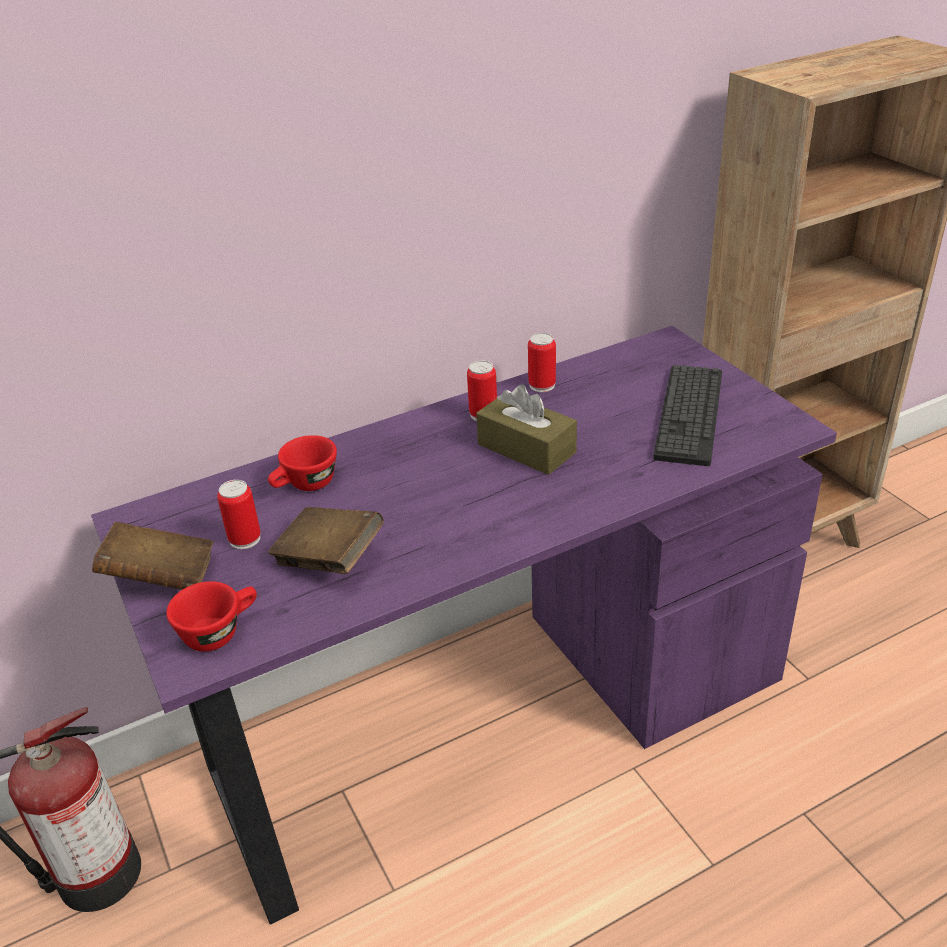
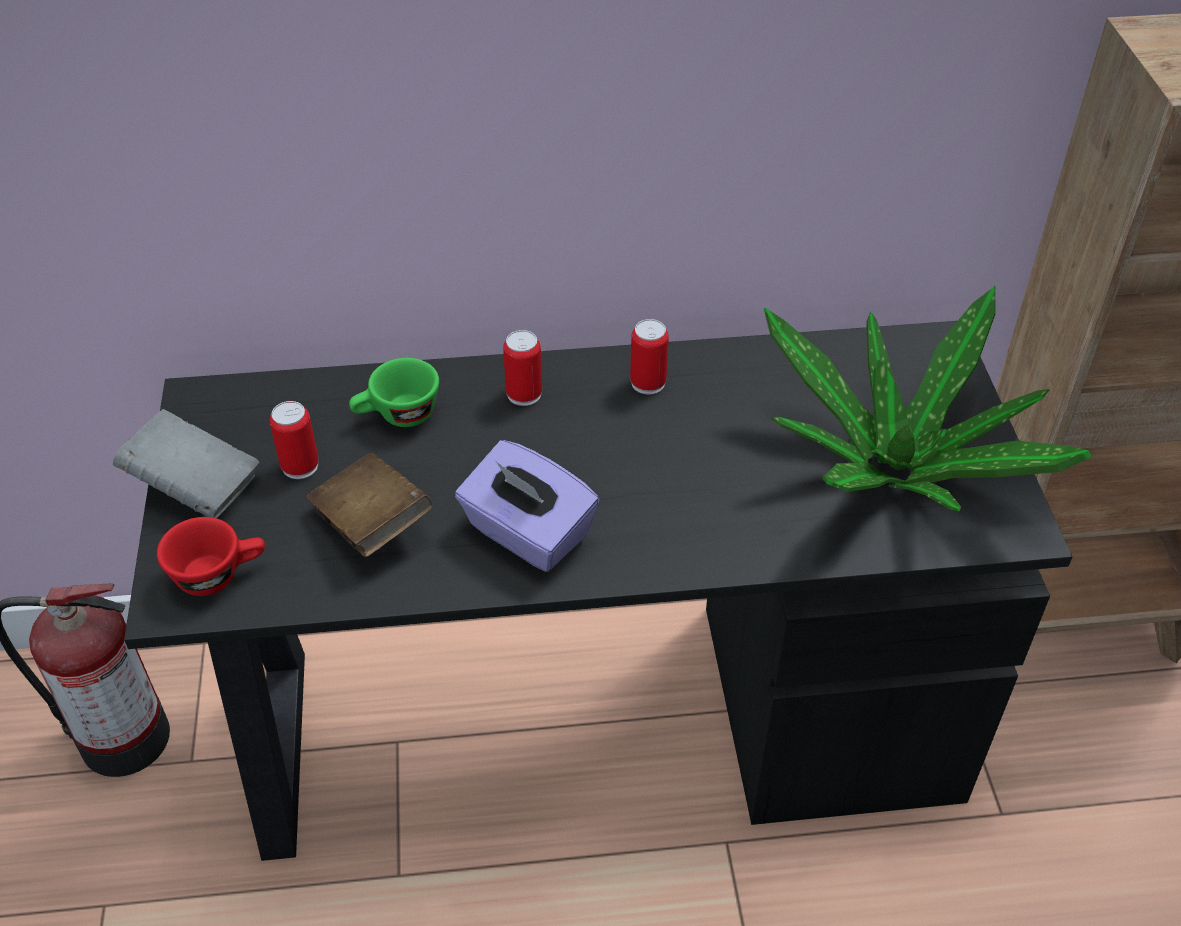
camera: 20 degrees right, 10 degrees up
purple desk [91,326,837,925] -> black desk [124,321,1072,861]
brown book [92,522,214,590] -> grey book [113,409,260,518]
red cup [268,435,337,491] -> green cup [349,358,439,427]
brown tissue box [476,384,577,475] -> none
can [528,333,556,392] -> can moved to [503,330,542,406]
keyboard [653,365,722,466] -> potted plant [764,286,1092,512]
none -> purple tissue box [455,440,599,572]

